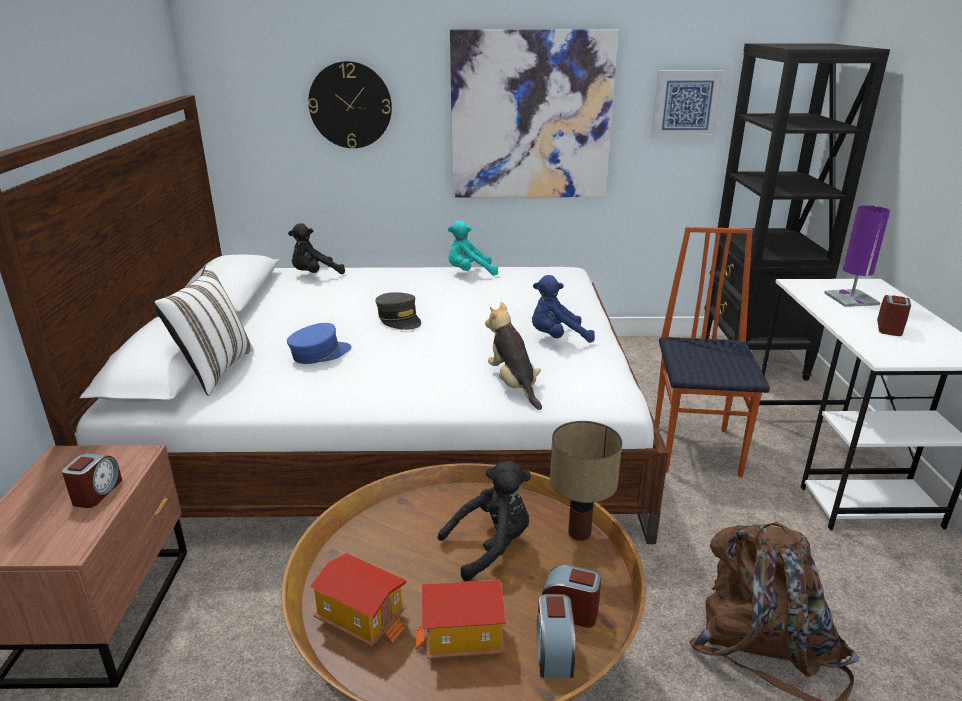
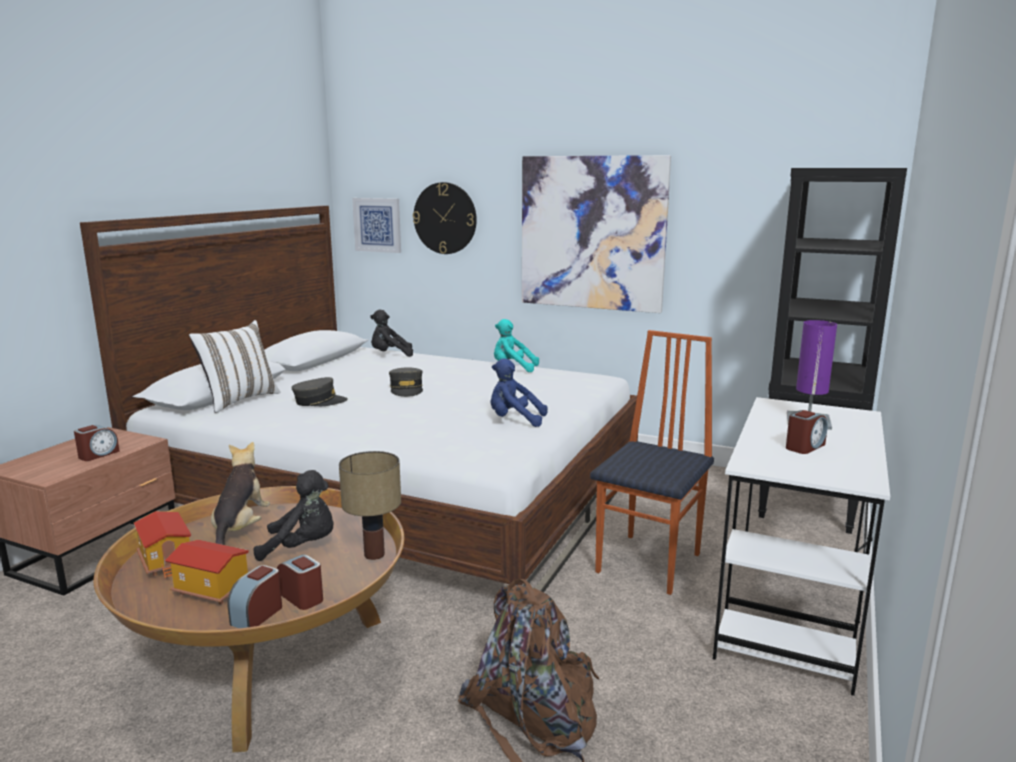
camera: 25 degrees right, 10 degrees down
blue cap [287,323,351,364] -> grey cap [291,377,348,406]
plush toy [485,302,542,410] -> plush toy moved to [211,442,270,545]
picture [651,71,725,139] -> picture moved to [352,198,401,253]

